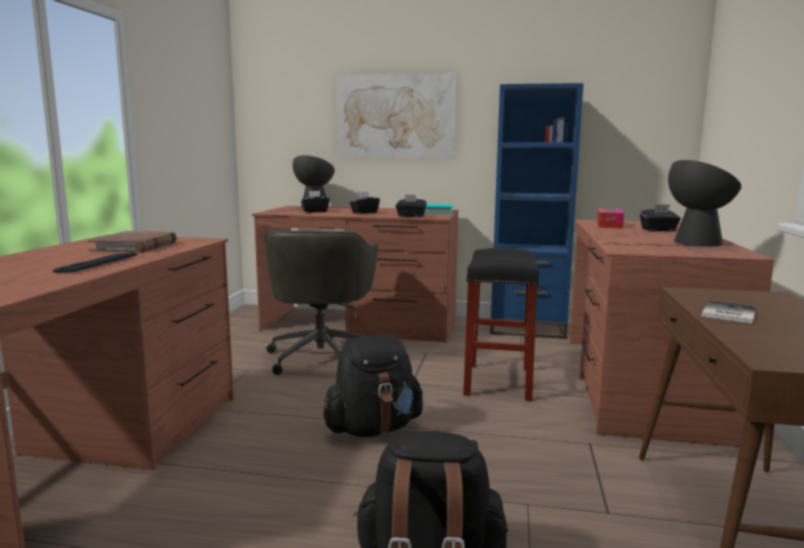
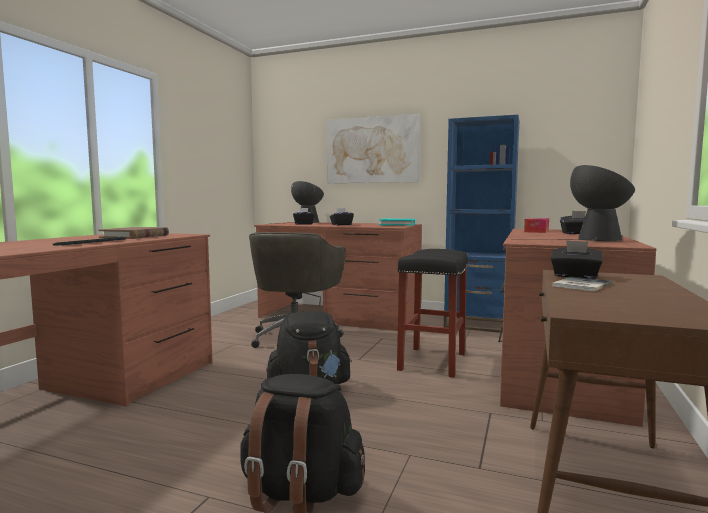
camera: 10 degrees right, 5 degrees down
black tissue box [396,194,427,217] -> black tissue box moved to [551,240,603,279]

